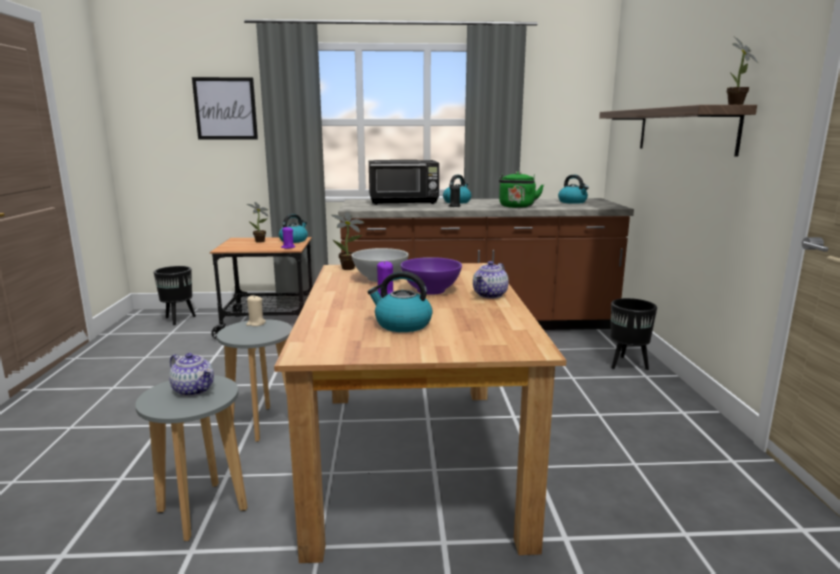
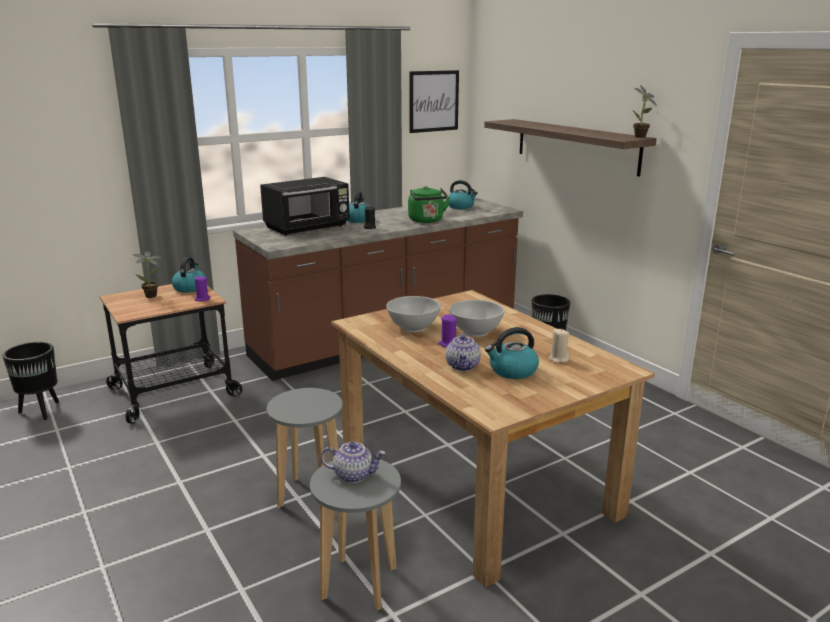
camera: 30 degrees left, 5 degrees up
picture [192,77,258,139] -> picture moved to [409,70,459,133]
beige candle [246,295,266,326] -> beige candle moved to [549,328,570,363]
potted plant [332,212,364,270] -> none
purple bowl [401,257,462,295] -> white bowl [449,300,505,337]
teapot [473,261,509,298] -> teapot moved to [446,332,481,371]

